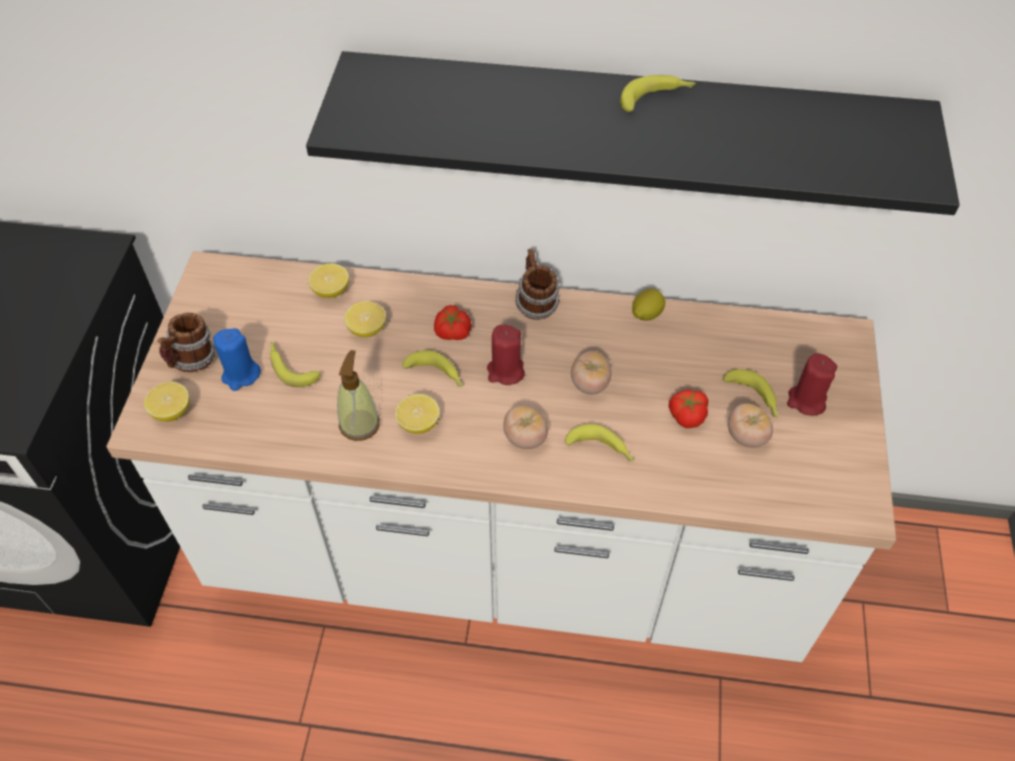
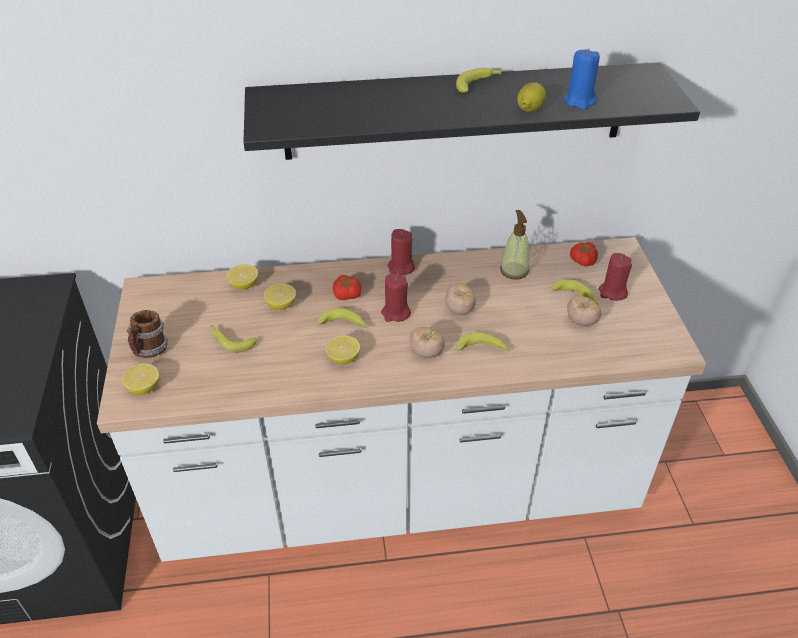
camera: 15 degrees left, 10 degrees down
blue candle [213,328,261,391] -> blue candle moved to [564,48,600,110]
soap dispenser [337,350,380,441] -> soap dispenser moved to [500,210,529,280]
mug [515,248,560,320] -> red candle [388,229,415,275]
lemon [632,289,665,321] -> lemon moved to [517,82,546,112]
tomato [669,390,709,428] -> tomato moved to [570,242,598,267]

